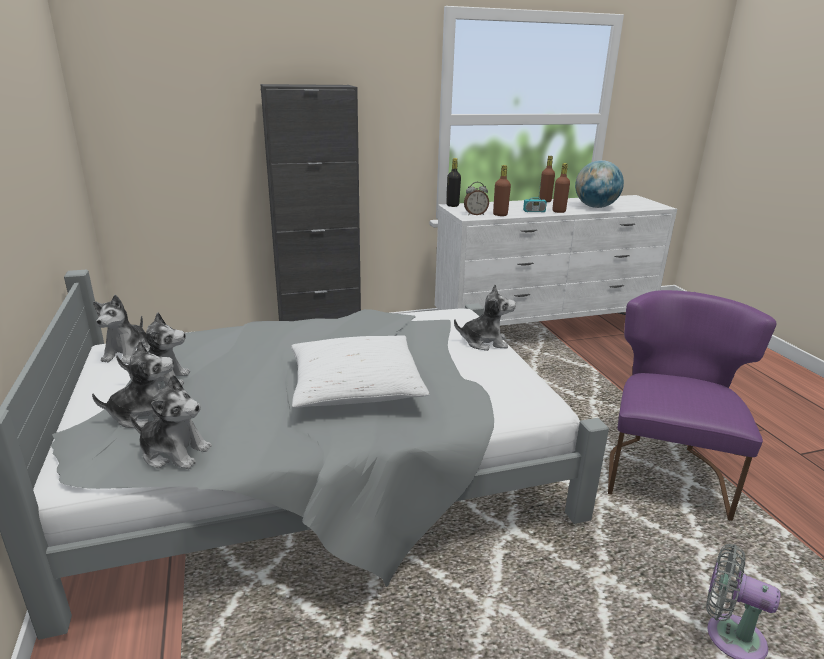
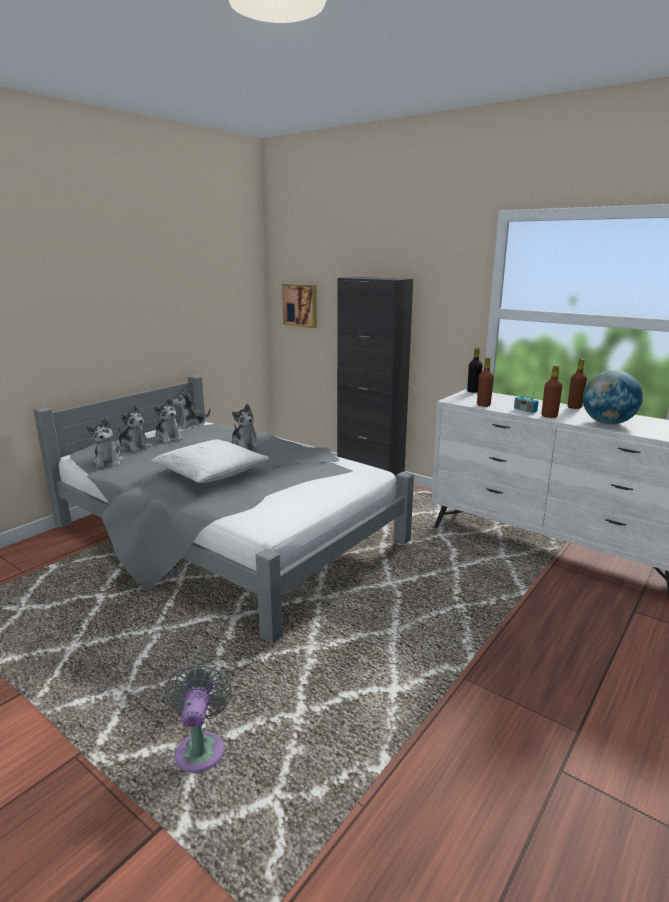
camera: 55 degrees right, 5 degrees down
plush toy [454,284,516,351] -> plush toy moved to [231,404,261,449]
alarm clock [464,182,489,215] -> none
purple chair [608,290,777,521] -> none
none -> picture [282,284,317,328]

